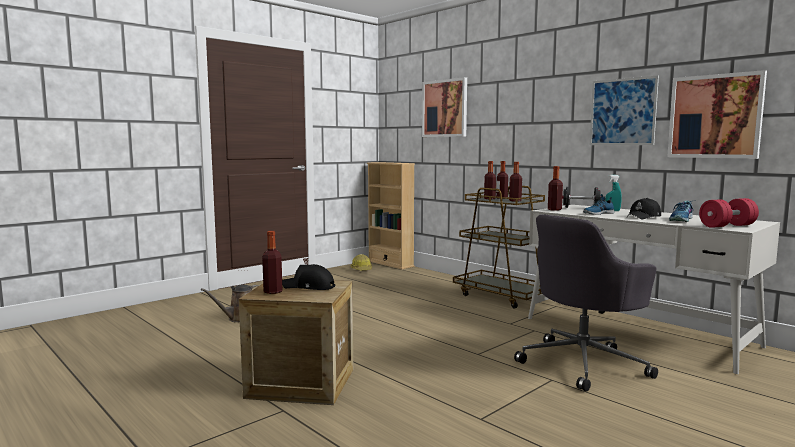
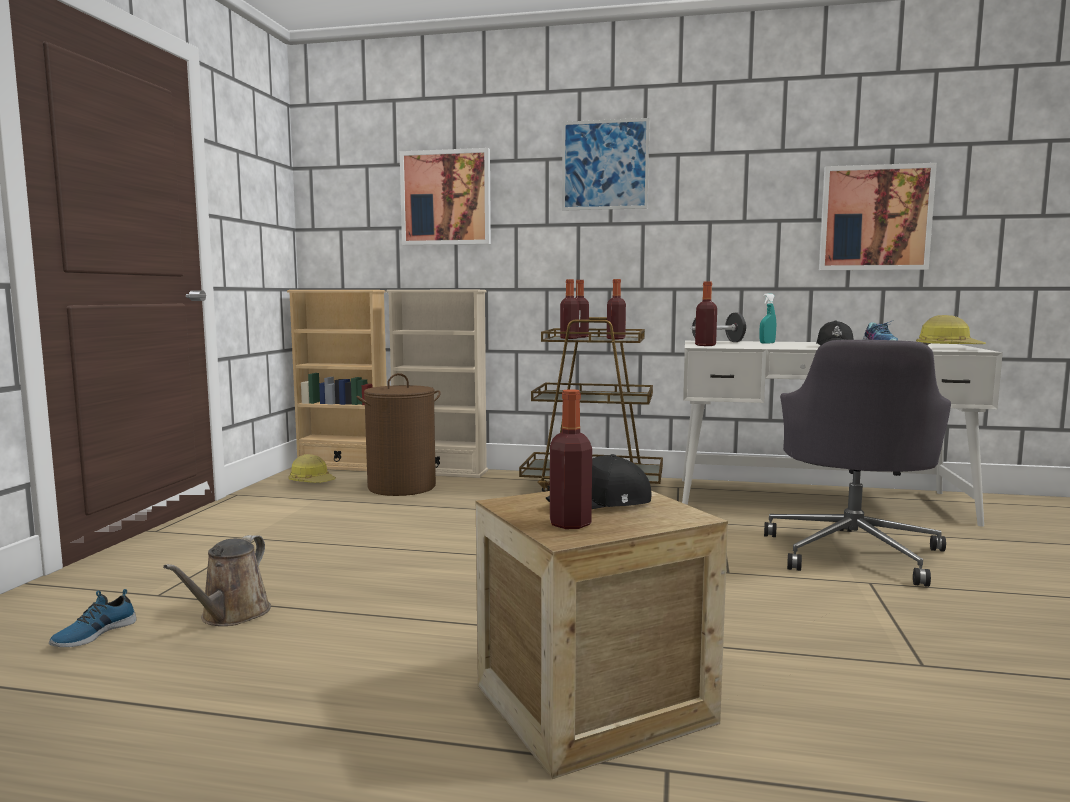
camera: 35 degrees left, 0 degrees up
shoe [583,194,614,215] -> shoe moved to [49,589,136,647]
picture [590,75,659,145] -> picture moved to [562,118,650,211]
red dumbbell [699,198,759,228] -> hard hat [916,315,986,345]
none -> brown laundry basket [357,373,441,496]
none -> beige bookcase [386,290,488,478]

